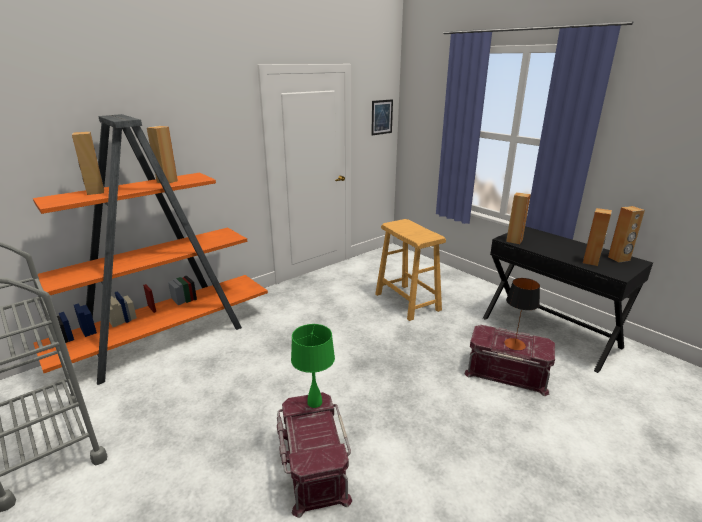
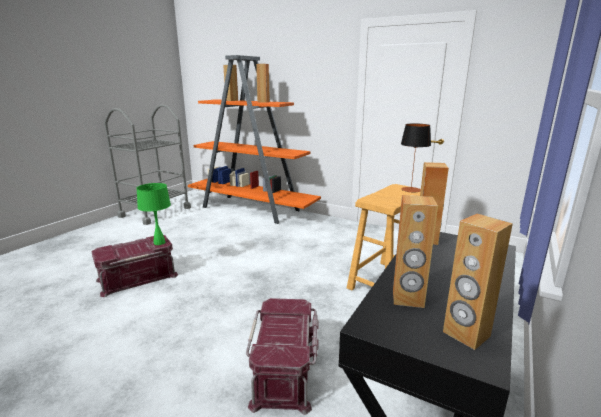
camera: 70 degrees right, 5 degrees down
picture [371,99,393,135] -> none
table lamp [504,278,540,350] -> table lamp moved to [401,124,431,192]

